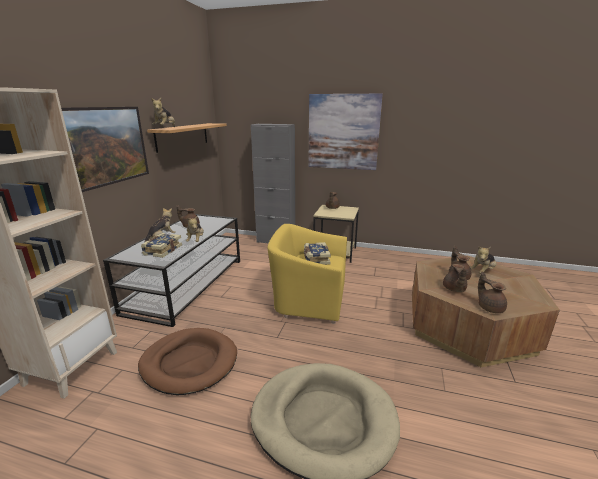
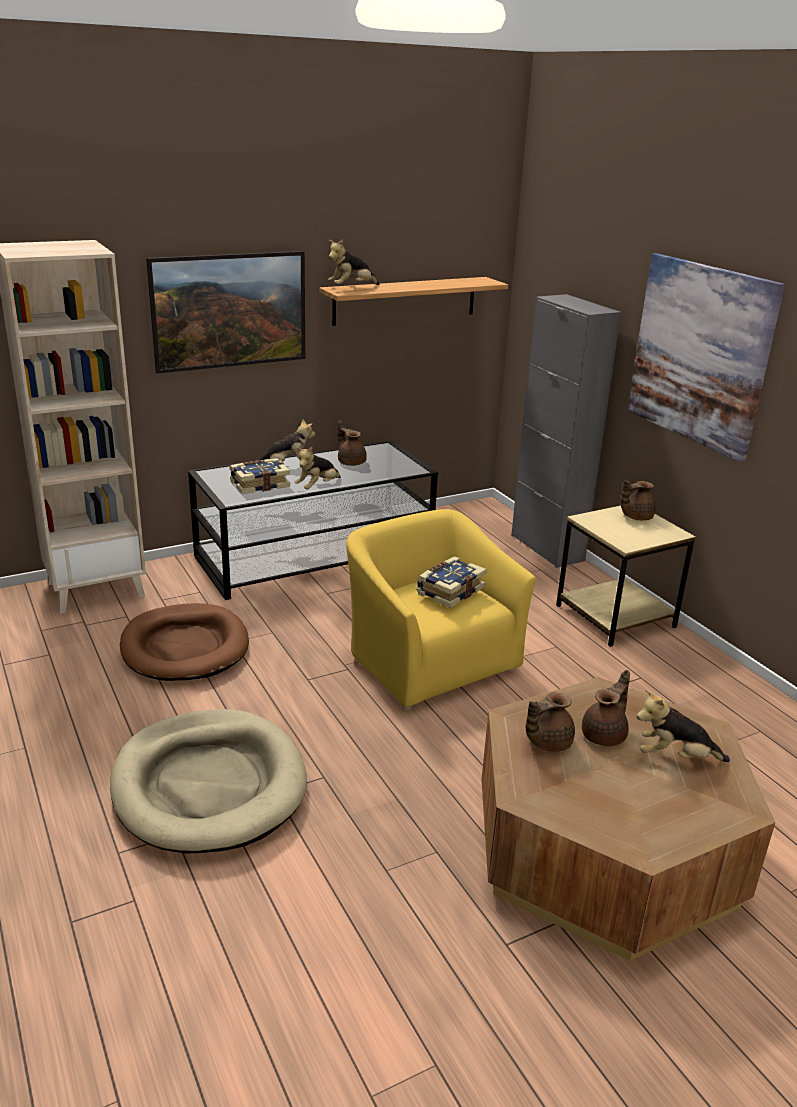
camera: 45 degrees right, 5 degrees up
brown teapot [478,271,507,313] -> none

